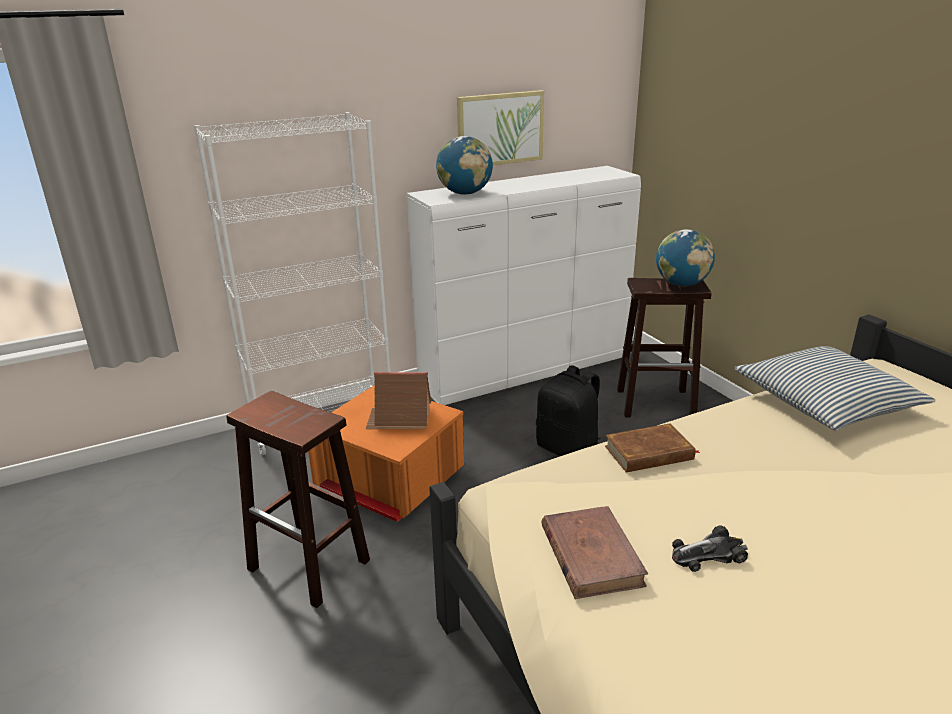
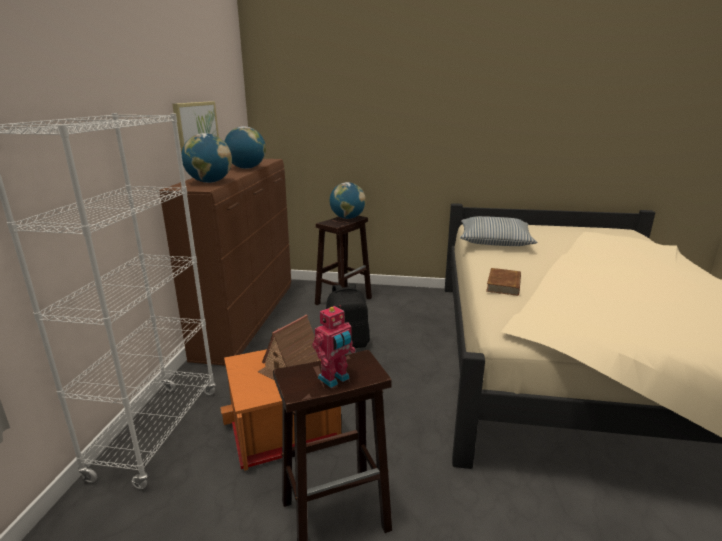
camera: 55 degrees left, 5 degrees down
white dresser [407,166,641,405] -> brown dresser [159,159,291,366]
brown book [541,506,648,599] -> none
toy car [672,525,748,572] -> none
none -> globe [224,126,266,169]
none -> toy robot [312,305,355,388]

